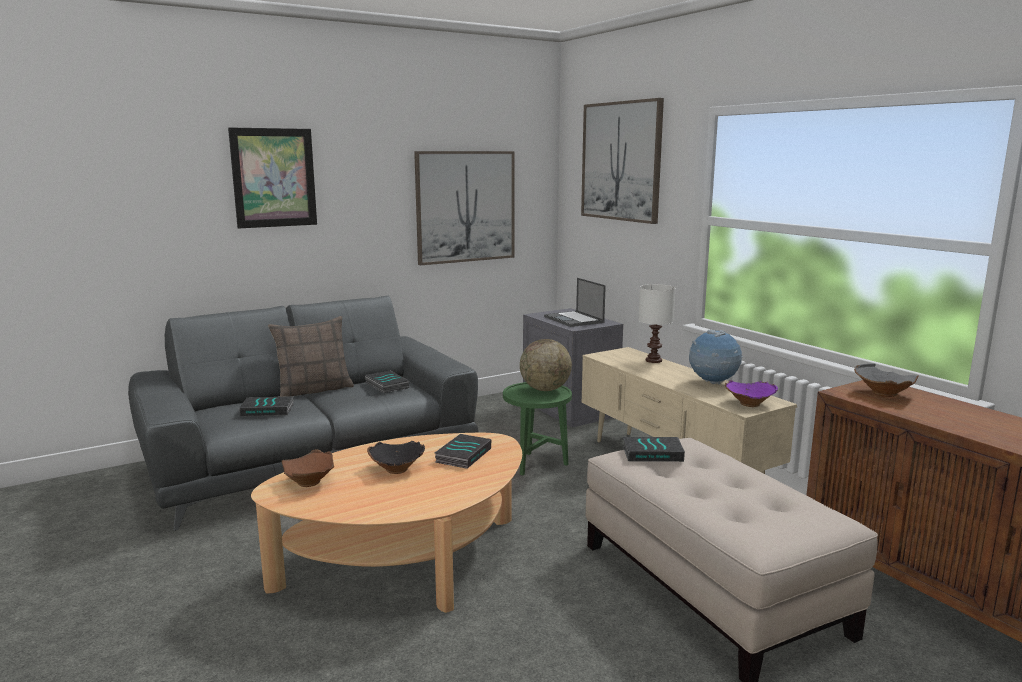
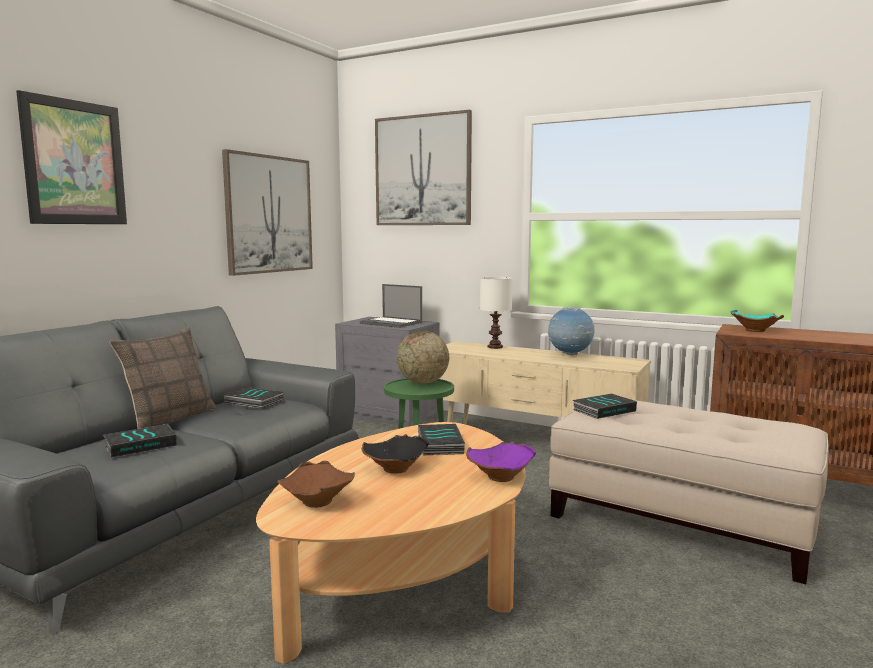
camera: 30 degrees left, 5 degrees down
purple bowl [725,380,778,407] -> purple bowl moved to [466,441,536,482]
grey bowl [854,363,919,397] -> turquoise bowl [730,309,784,332]

